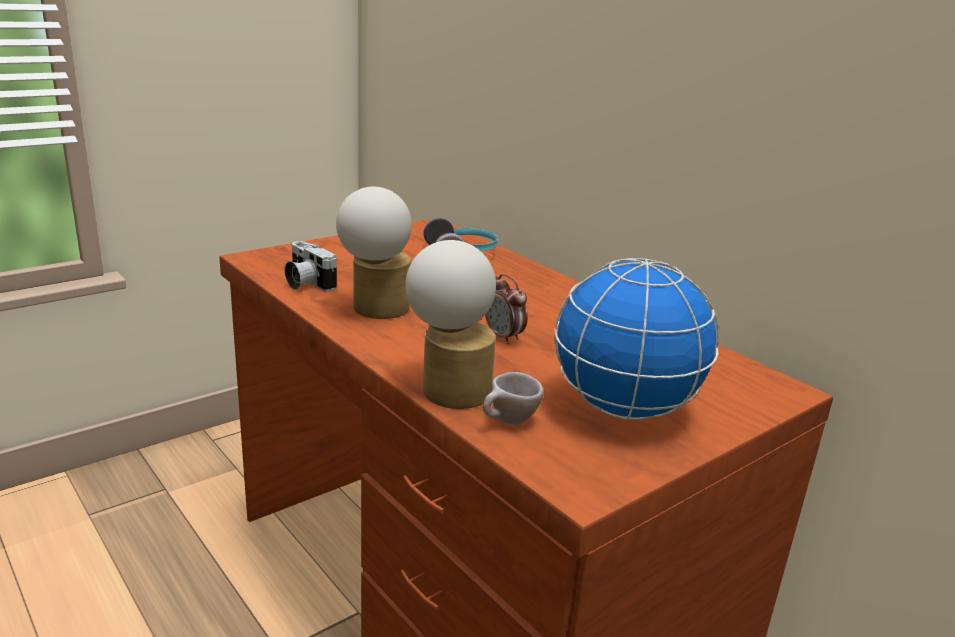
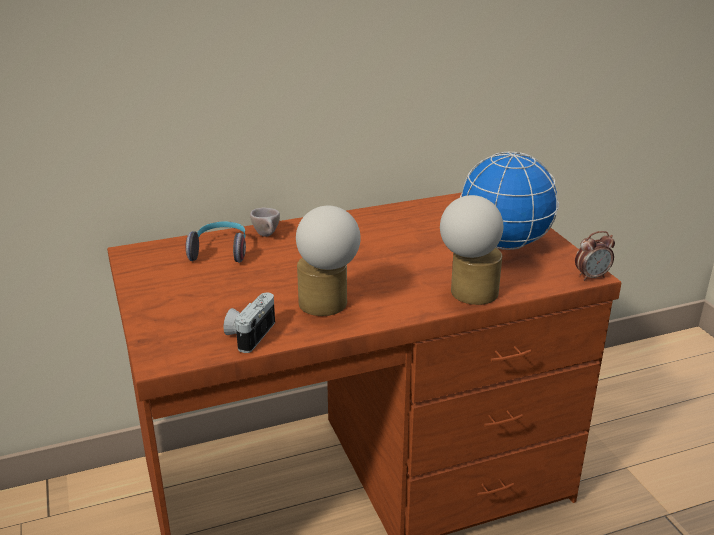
camera: 70 degrees left, 5 degrees up
camera [285,241,337,292] -> camera turned 135 degrees clockwise [224,293,275,353]
beige cup [483,372,543,424] -> beige cup moved to [250,208,280,237]
alarm clock [485,274,528,344] -> alarm clock moved to [575,231,615,281]

